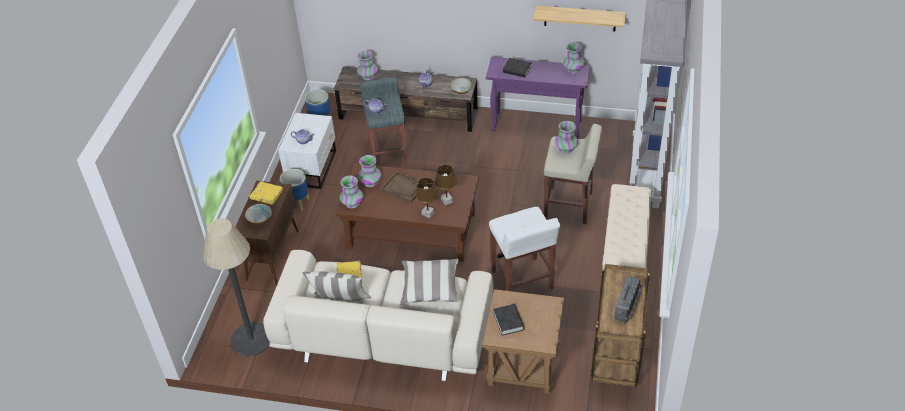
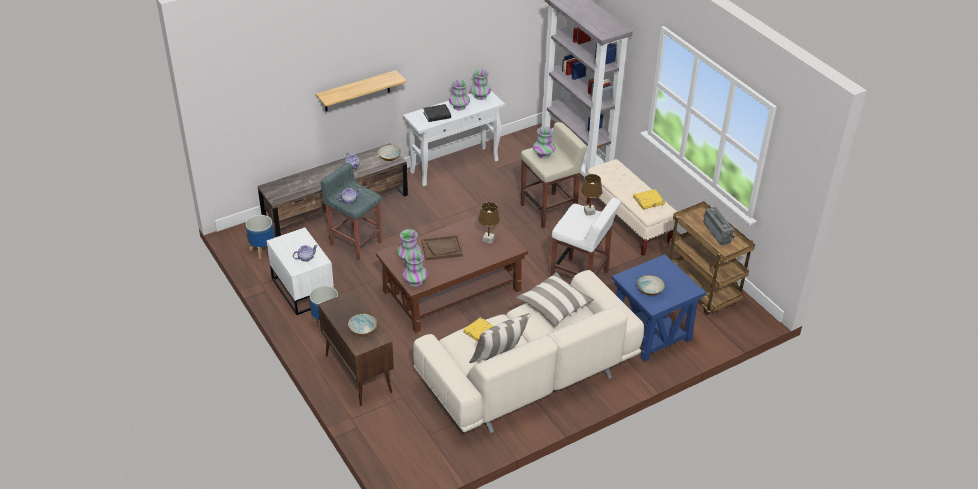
camera: 45 degrees left, 5 degrees down
floor lamp [202,219,270,356] -> none
yellow book [249,181,283,205] -> yellow book moved to [633,189,665,209]
vase [357,51,378,80] -> vase moved to [449,80,470,111]
brown table lamp [415,178,438,218] -> brown table lamp moved to [581,174,602,216]
brown side table [482,289,564,394] -> blue side table [612,254,706,362]
purple console table [486,57,590,139] -> white console table [403,91,505,186]
black book [493,304,525,336] -> bowl [637,275,665,296]
shelf [533,6,626,31] -> shelf moved to [316,70,407,111]

